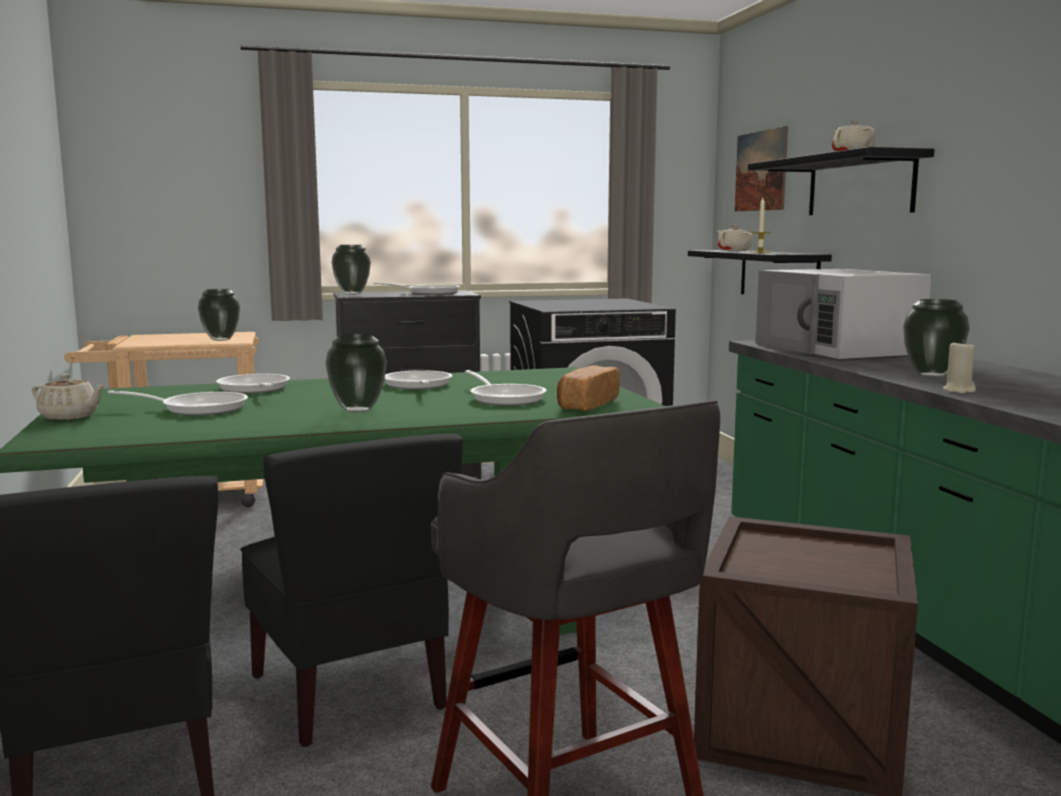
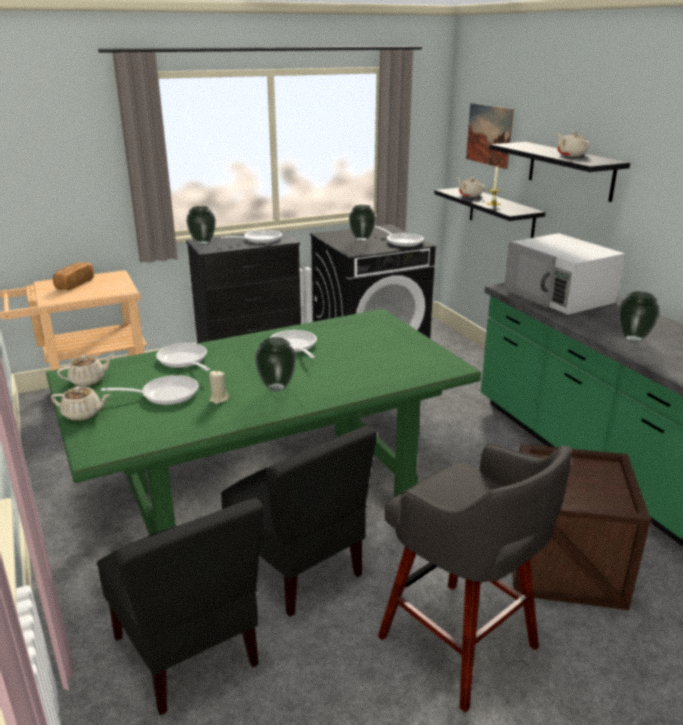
camera: 10 degrees left, 15 degrees up
vase [198,289,240,341] -> vase moved to [349,205,376,241]
frying pan [465,370,547,406] -> frying pan moved to [375,226,424,247]
bread [557,365,620,411] -> bread moved to [53,262,94,290]
beige candle [943,340,976,394] -> beige candle moved to [209,370,229,404]
none -> beige teapot [57,354,115,386]

